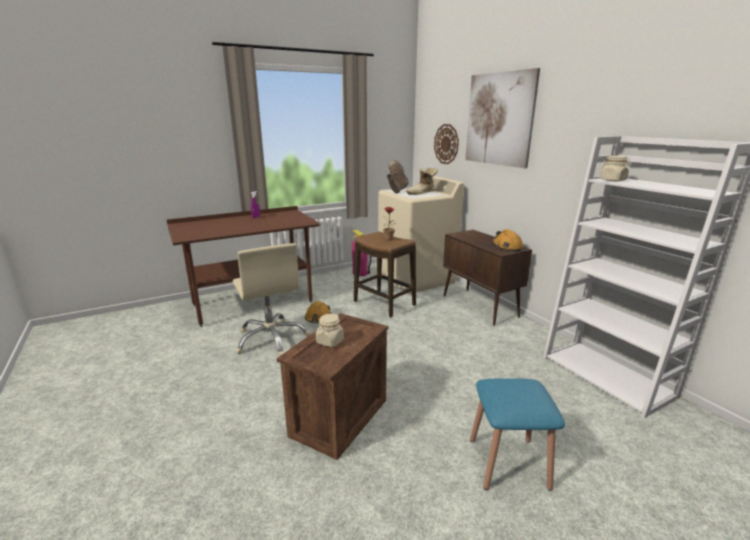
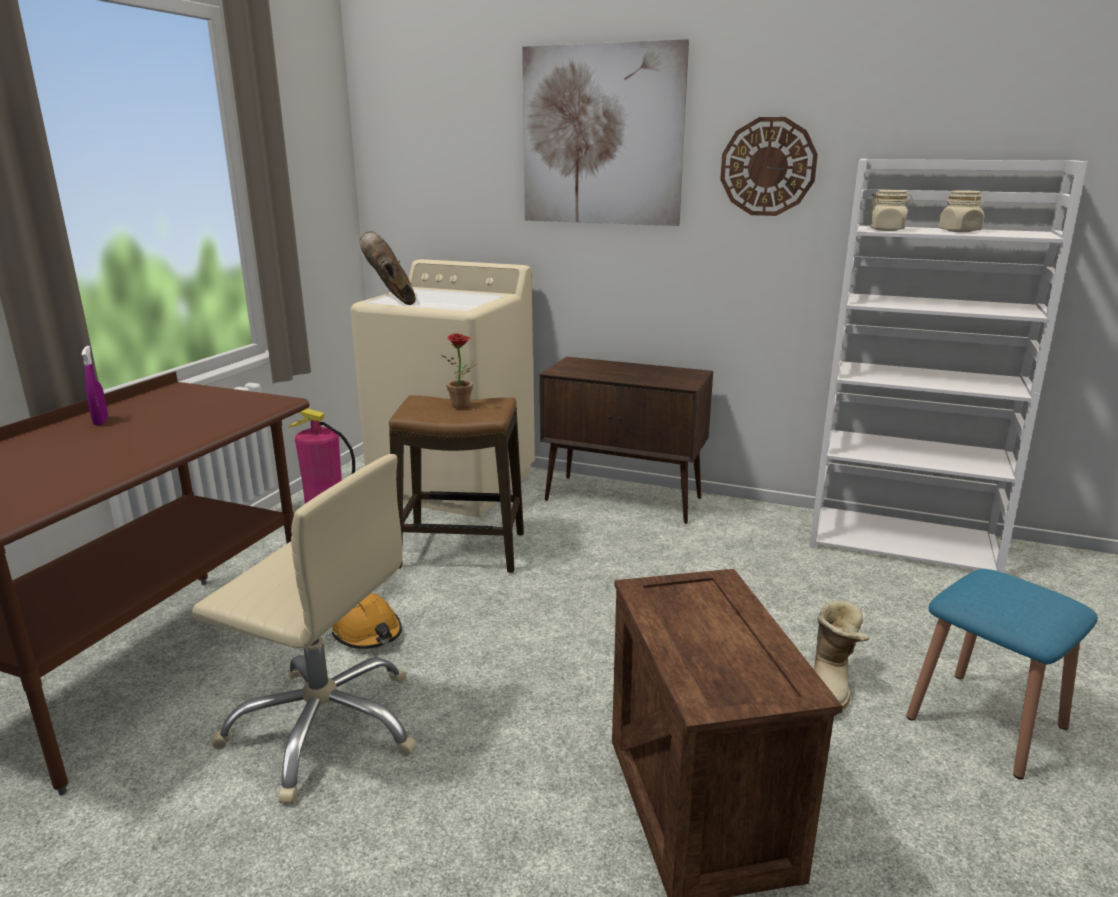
camera: 40 degrees left, 0 degrees up
beige jar [316,313,344,347] -> beige jar moved to [938,190,984,232]
boot [406,168,438,195] -> boot moved to [814,601,869,716]
wall clock [434,124,459,164] -> wall clock moved to [720,117,818,216]
orange hard hat [492,229,523,252] -> none

